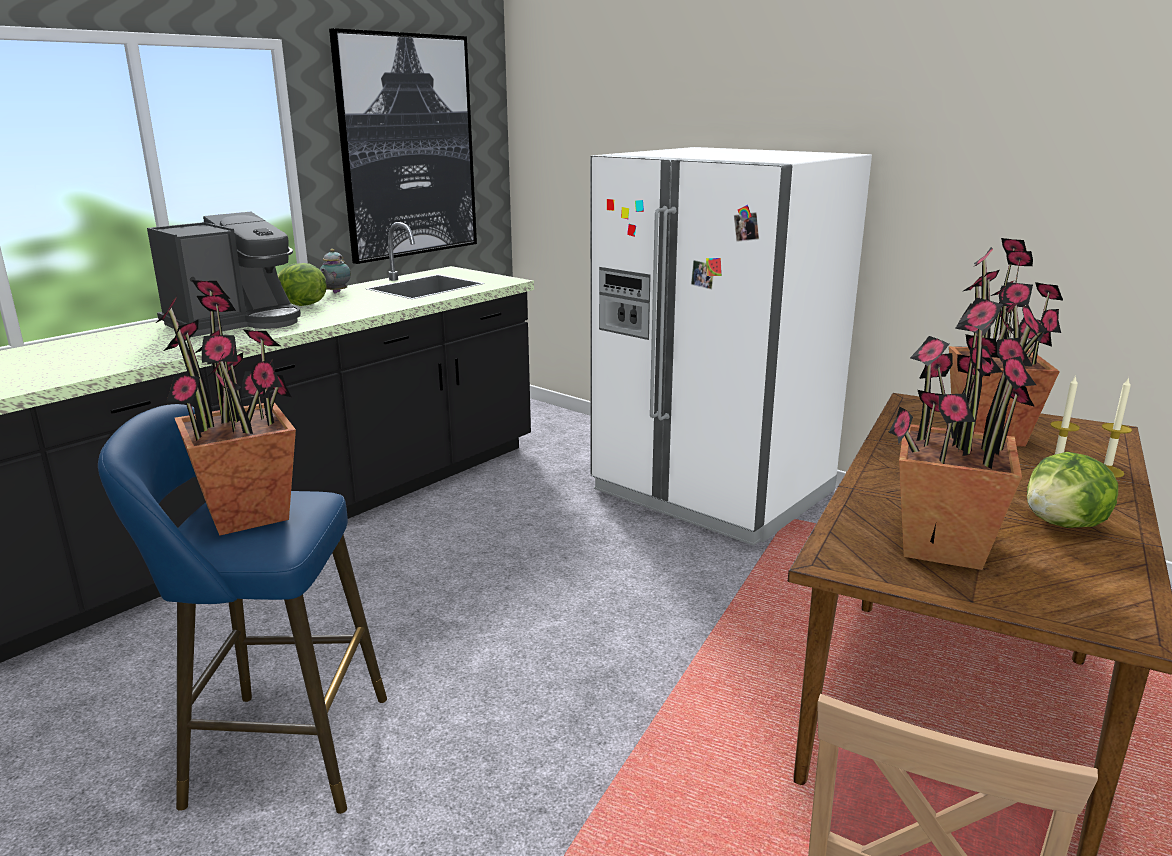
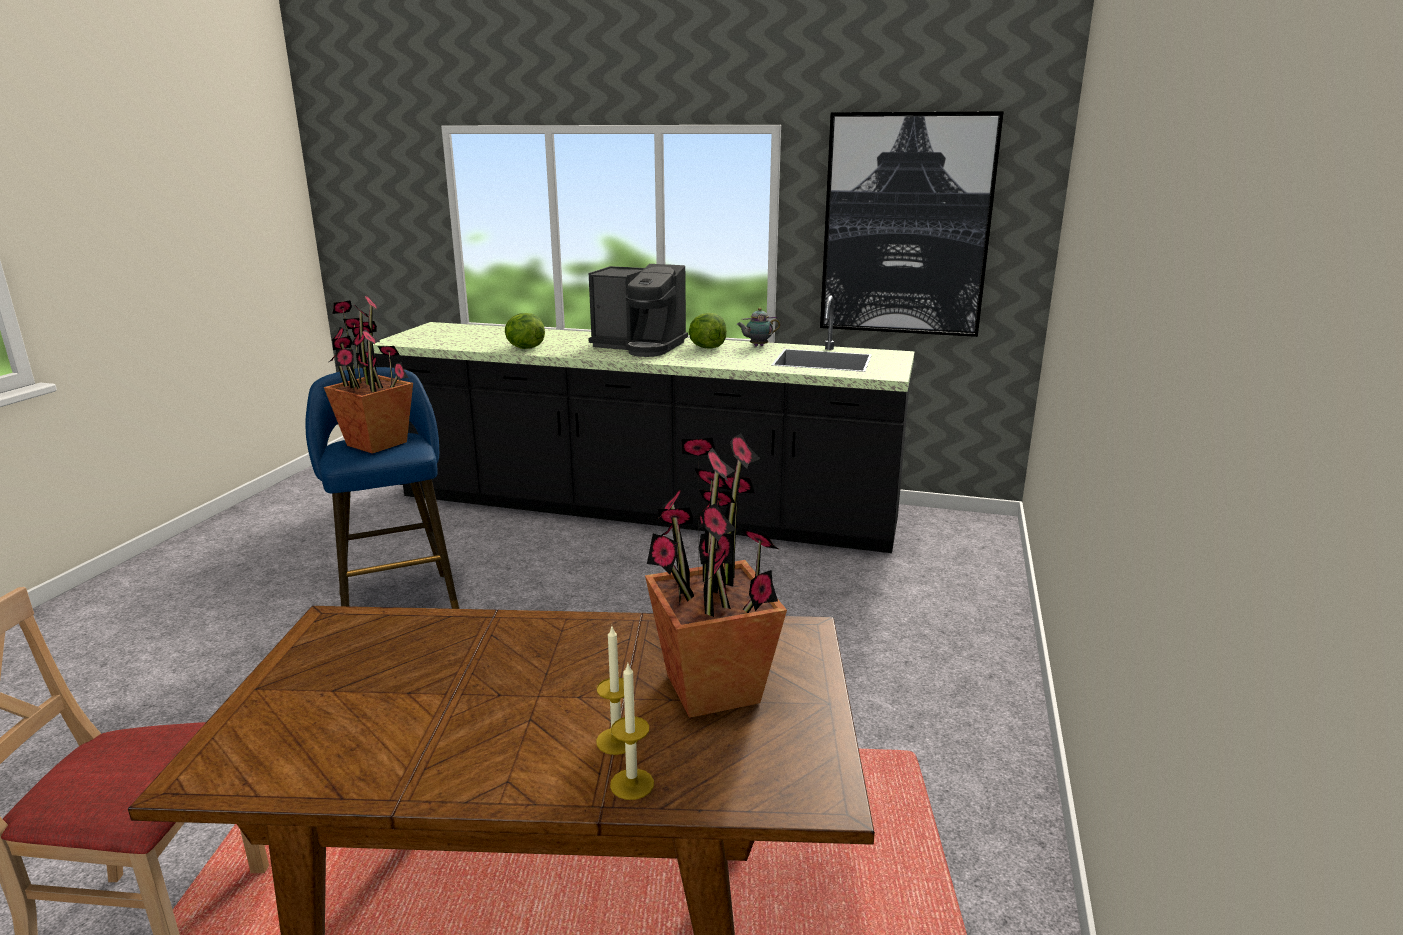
camera: 65 degrees right, 0 degrees up
white fridge [590,147,872,545] -> none
potted plant [888,298,1047,570] -> none
lettuce [1027,452,1118,528] -> lettuce moved to [505,313,545,349]

